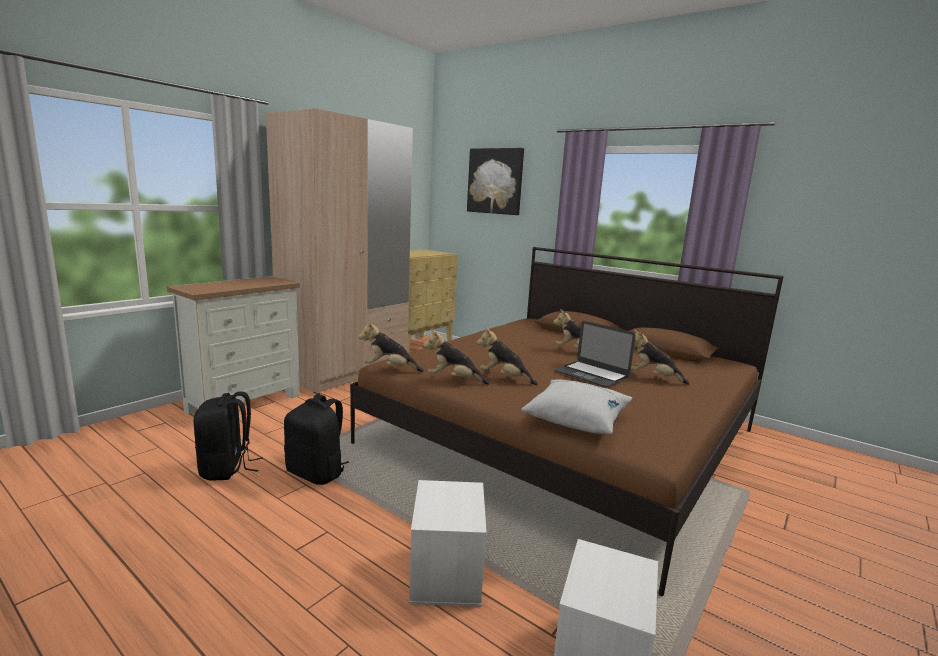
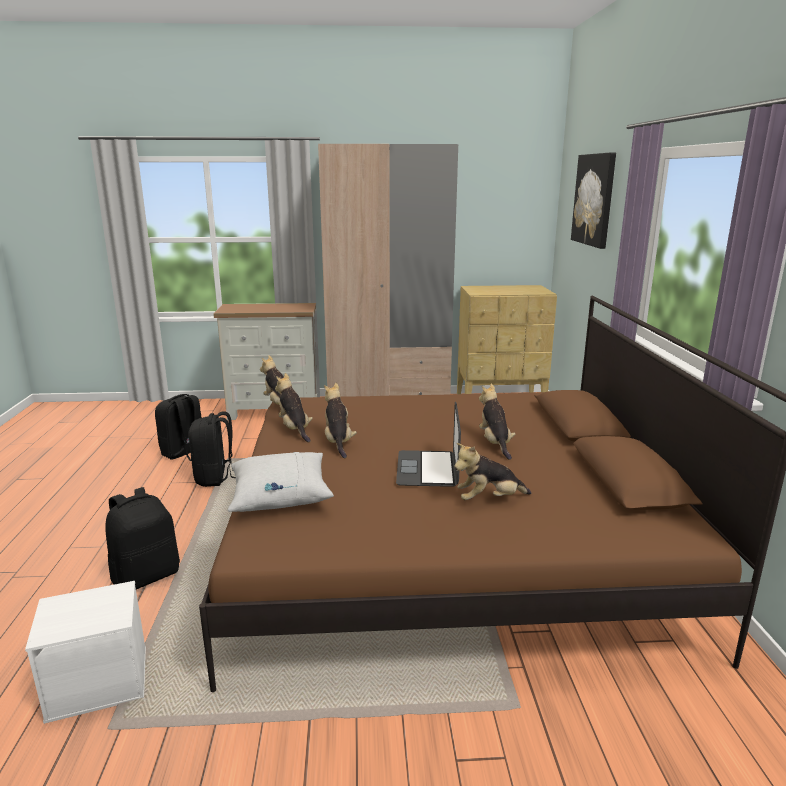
camera: 50 degrees right, 5 degrees up
white storage box [409,480,487,607] -> black backpack [105,487,180,589]
plush toy [631,329,689,385] -> plush toy turned 90 degrees counterclockwise [454,443,532,500]

